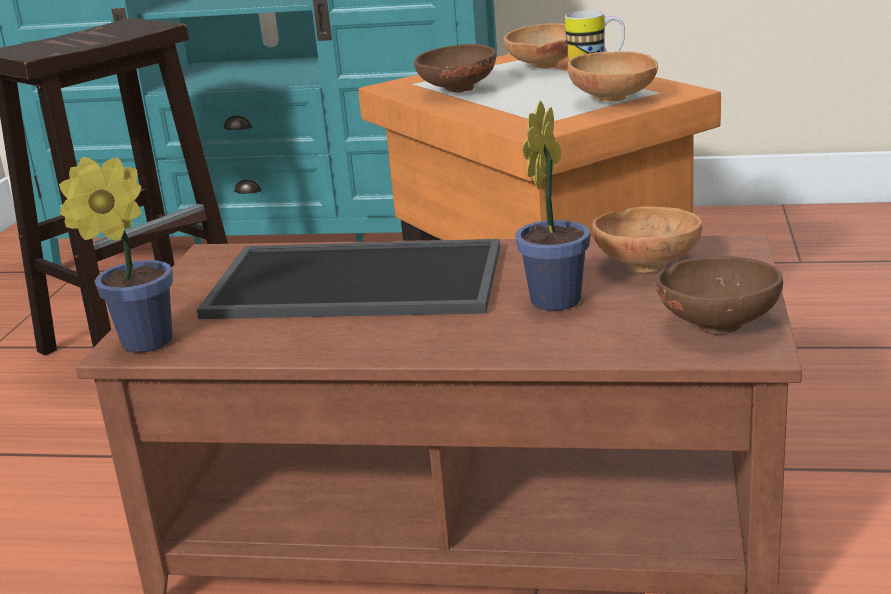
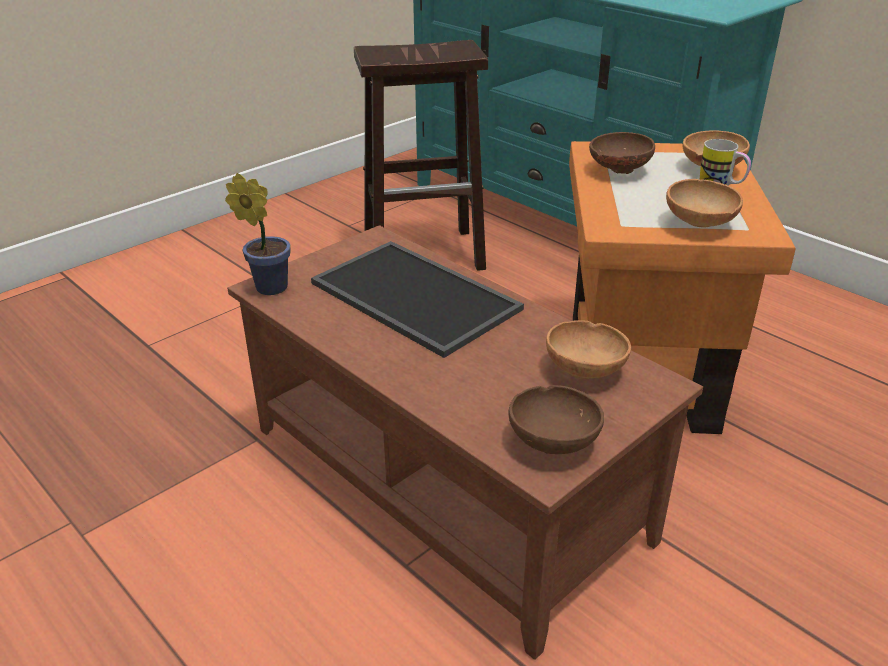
camera: 35 degrees right, 10 degrees up
potted plant [515,100,591,311] -> none

